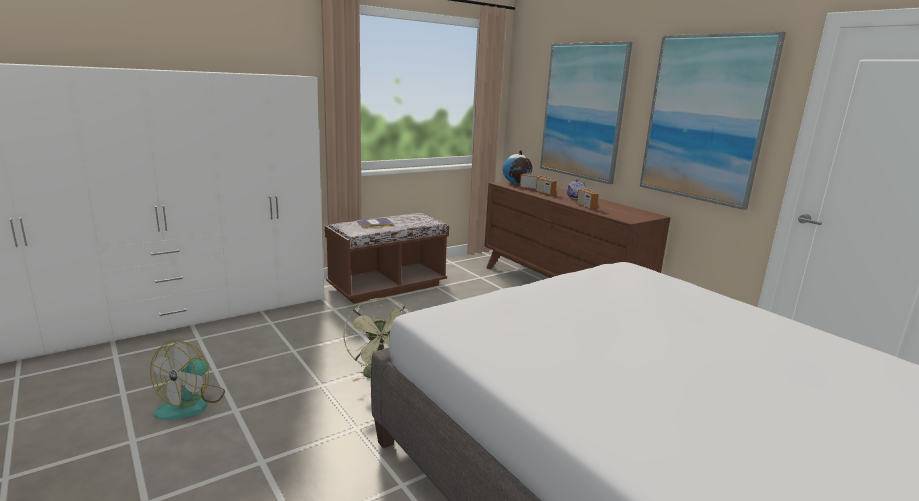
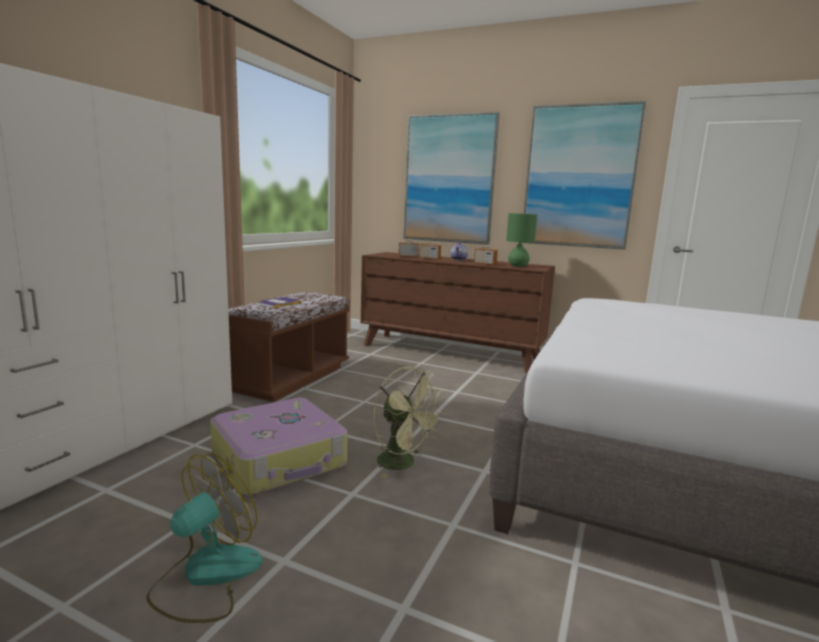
camera: 30 degrees left, 5 degrees down
fan [150,340,225,420] -> fan turned 135 degrees counterclockwise [146,453,262,623]
globe [503,150,532,184] -> none
none -> suitcase [210,398,348,495]
none -> green table lamp [506,213,537,267]

